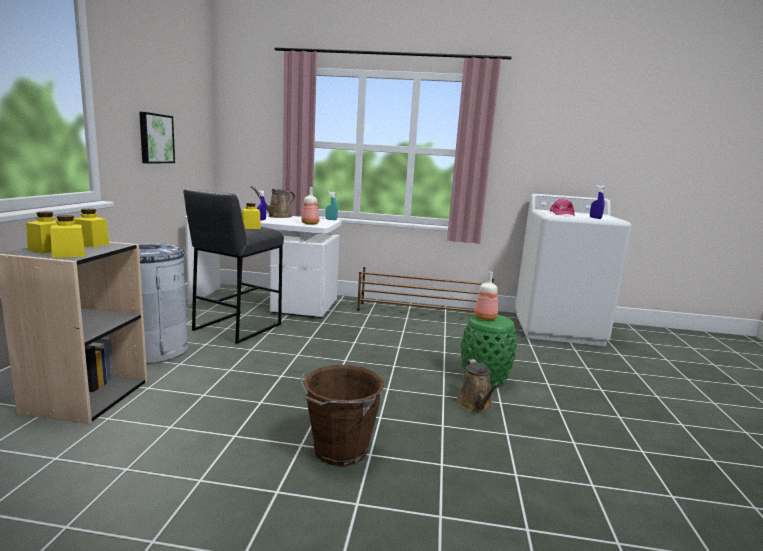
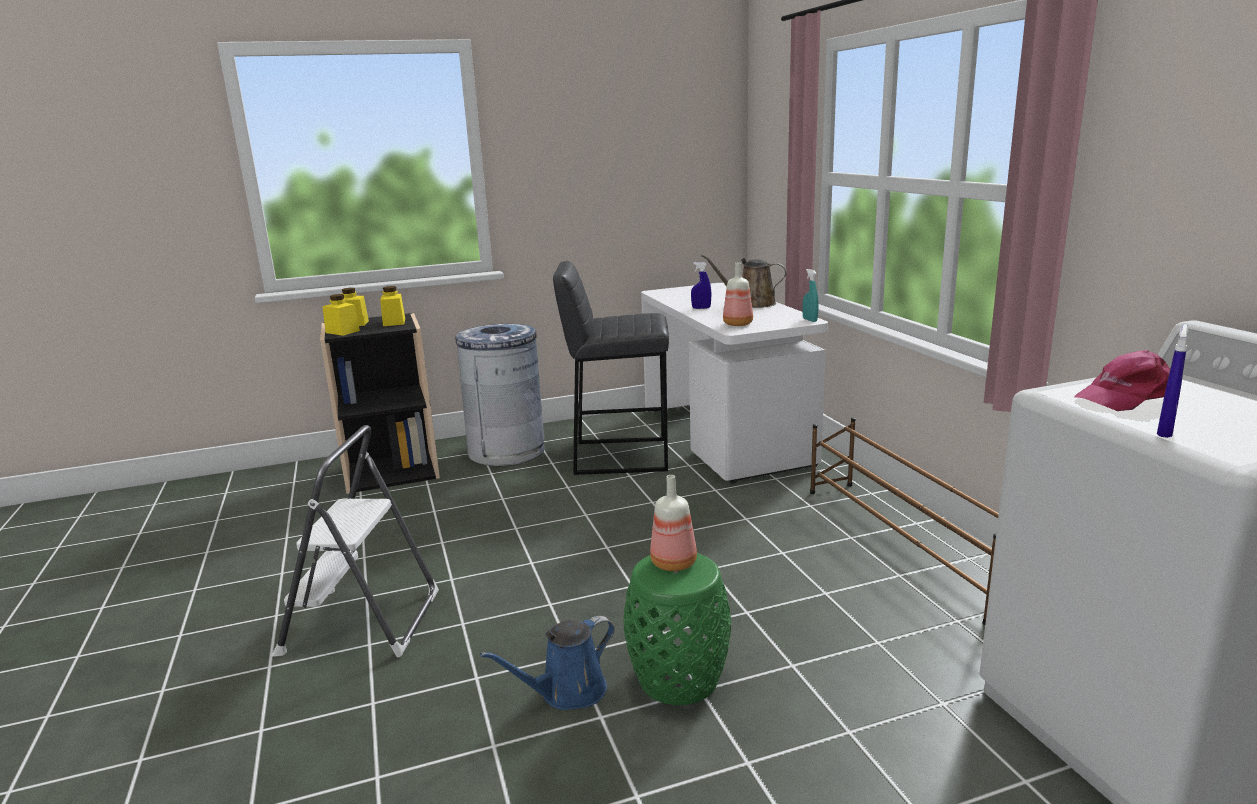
camera: 65 degrees right, 5 degrees up
picture [139,112,175,164] -> none
yellow jar [242,203,261,229] -> none
brown bucket [300,365,384,466] -> white step ladder [272,425,439,657]
brown watering can [456,359,499,412] -> blue watering can [480,616,615,710]

